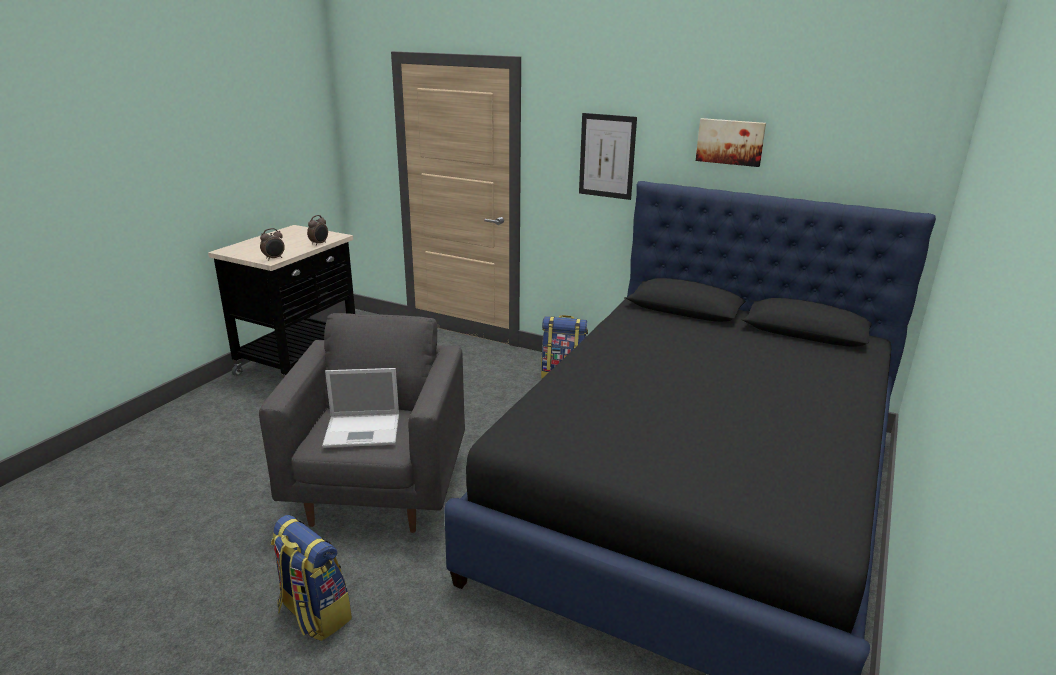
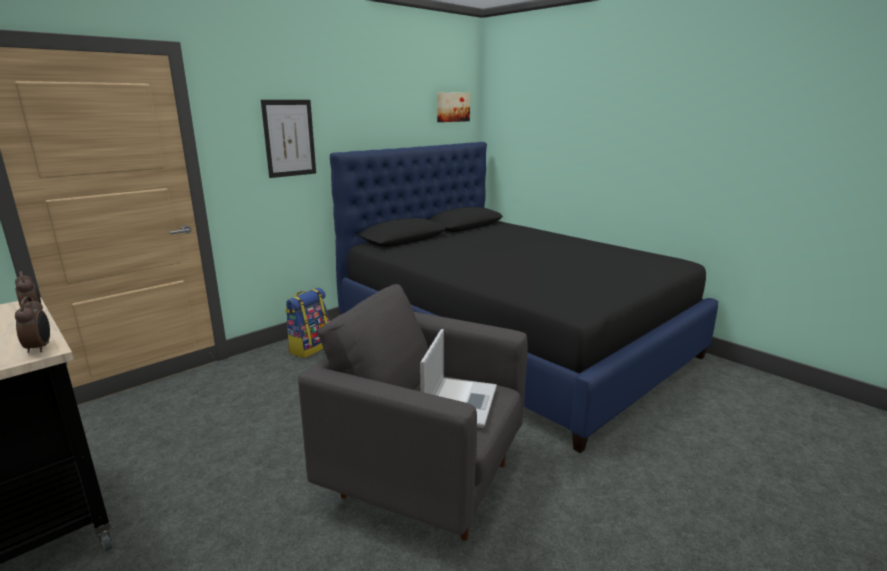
camera: 70 degrees left, 5 degrees down
backpack [271,515,352,641] -> none
picture [696,118,766,167] -> picture moved to [437,92,470,122]

